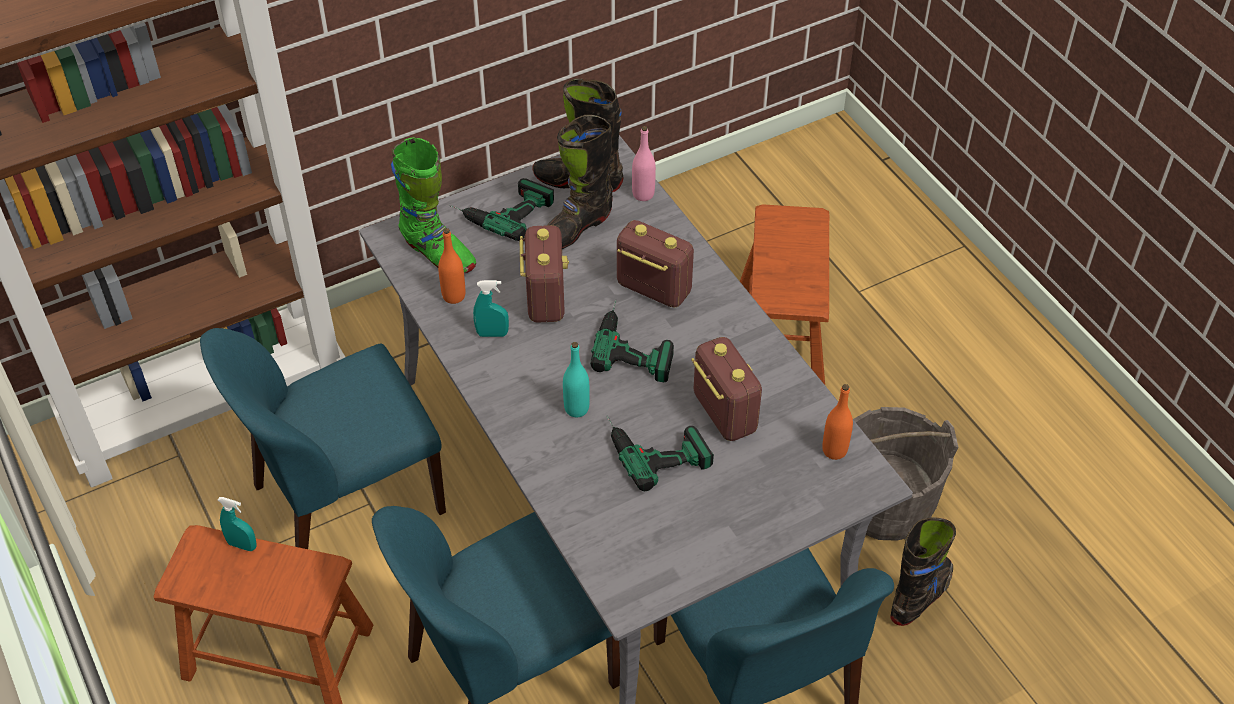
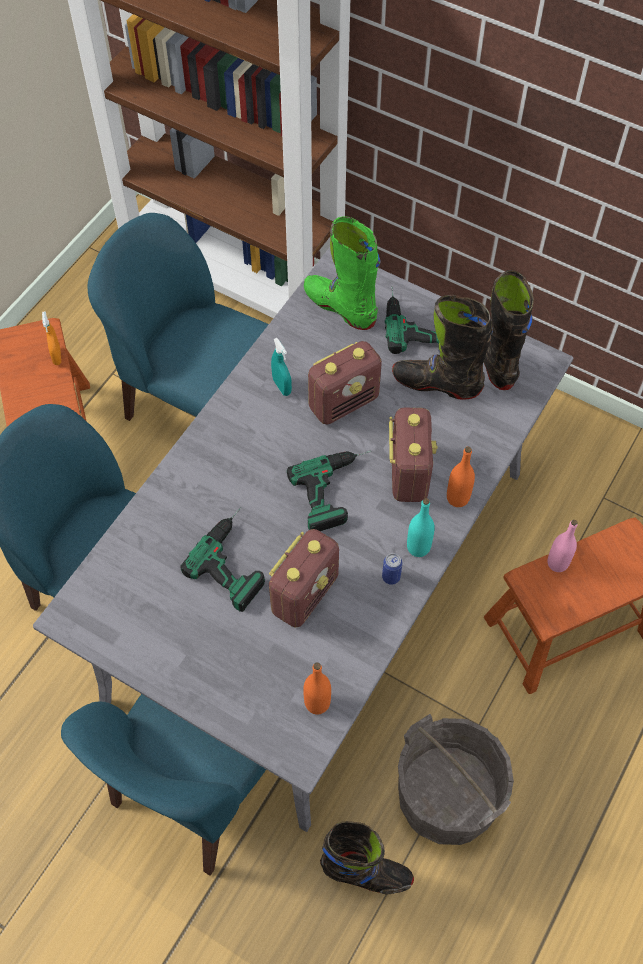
camera: 60 degrees right, 10 degrees up
turquoise spray bottle [218,497,256,551] -> orange spray bottle [42,311,61,365]
green boot [391,137,476,273] -> green boot turned 120 degrees clockwise [304,216,381,330]
orange bottle [438,228,465,304] -> orange bottle moved to [447,446,475,507]
turquoise bottle [563,342,590,417] -> turquoise bottle moved to [407,498,435,557]
pink bottle [632,126,656,201] -> pink bottle moved to [547,520,578,572]
none -> can [382,553,402,585]

